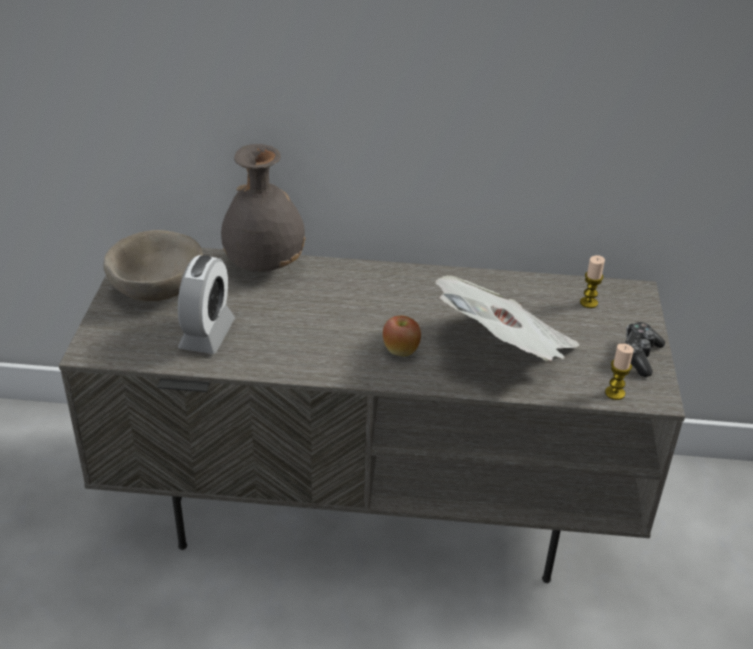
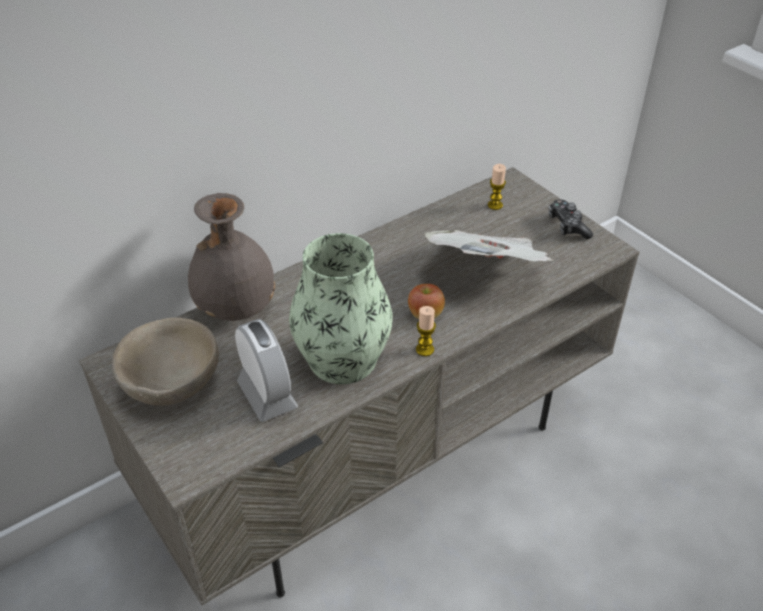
camera: 40 degrees left, 5 degrees up
candle [605,343,634,400] -> candle moved to [416,306,436,356]
none -> vase [289,233,393,384]

